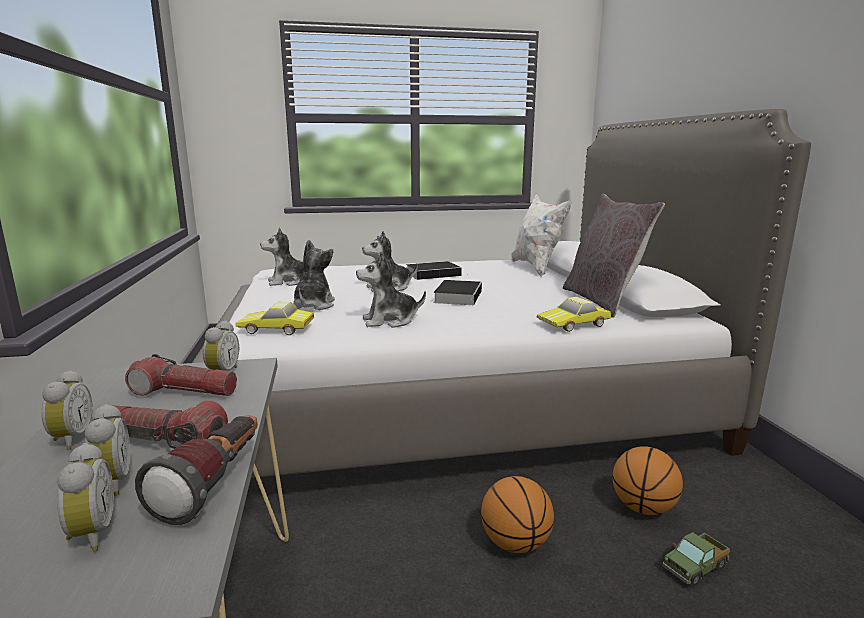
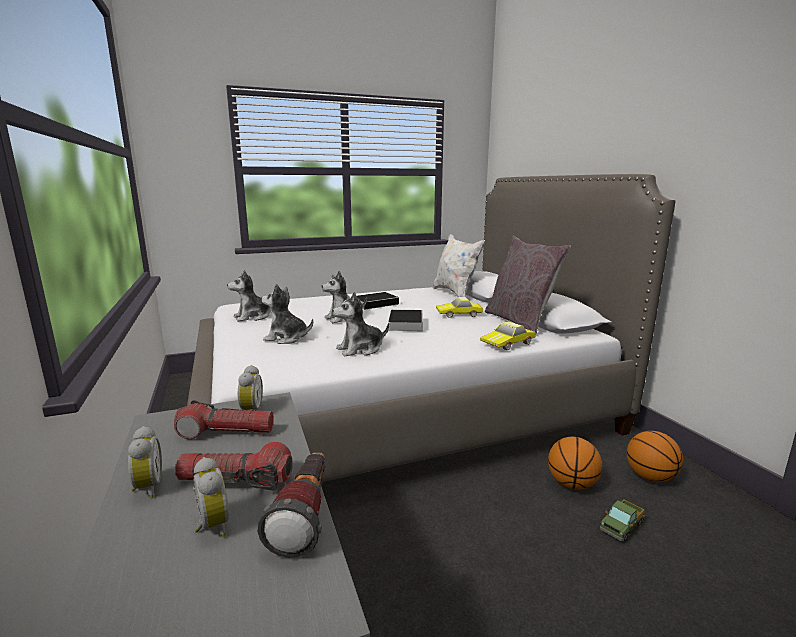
camera: 10 degrees left, 0 degrees up
alarm clock [57,443,114,552] -> none
toy car [236,301,314,335] -> toy car moved to [436,297,483,318]
plush toy [293,240,335,310] -> plush toy turned 75 degrees counterclockwise [262,284,313,344]
basketball [481,476,554,553] -> basketball moved to [627,431,683,482]

